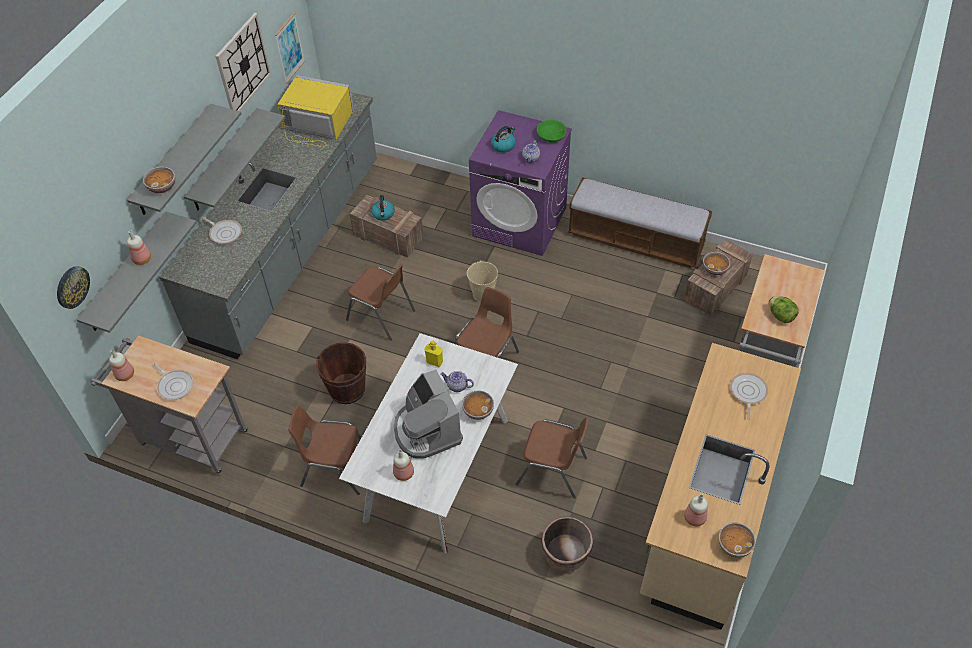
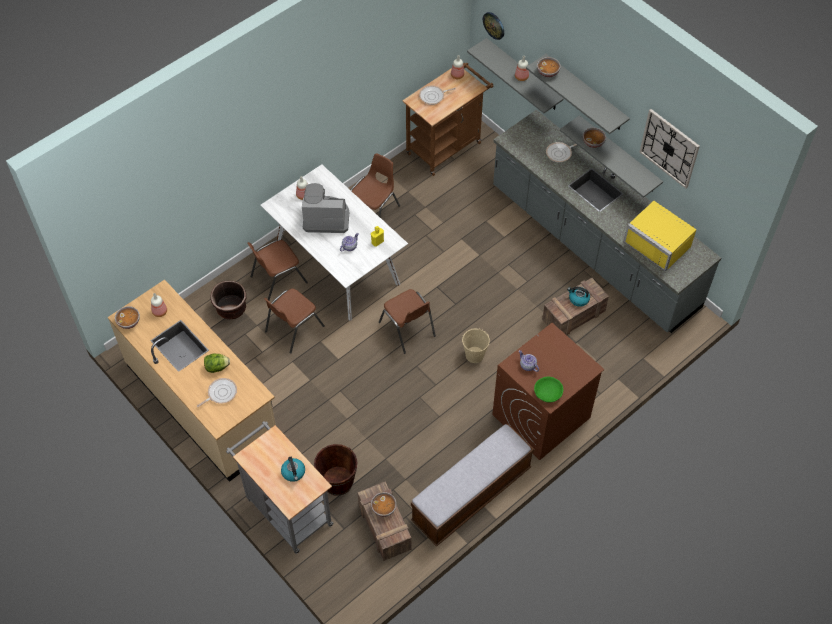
camera: 115 degrees right, 5 degrees up
grey cart [91,335,248,474] -> brown cart [403,62,493,176]
picture [275,13,305,84] -> none
yellow microwave [277,75,354,147] -> yellow microwave turned 90 degrees clockwise [624,201,696,272]
brown bucket [316,342,366,404] -> brown bucket moved to [314,444,357,496]
brown chair [346,264,415,341] -> brown chair moved to [247,240,308,300]
bowl [462,390,494,420] -> bowl moved to [583,128,606,148]
purple washing machine [469,110,572,256] -> brown washing machine [492,323,605,460]
kettle [491,126,516,153] -> kettle moved to [281,457,305,482]
frying pan [730,373,768,420] -> frying pan turned 75 degrees counterclockwise [197,378,237,407]
lettuce [769,296,799,324] -> lettuce moved to [204,353,230,373]

